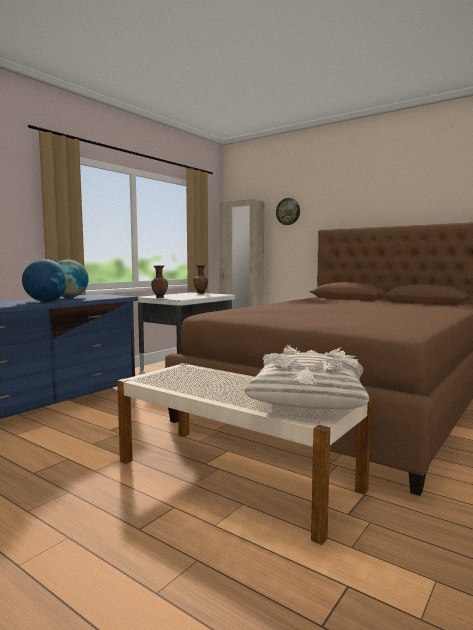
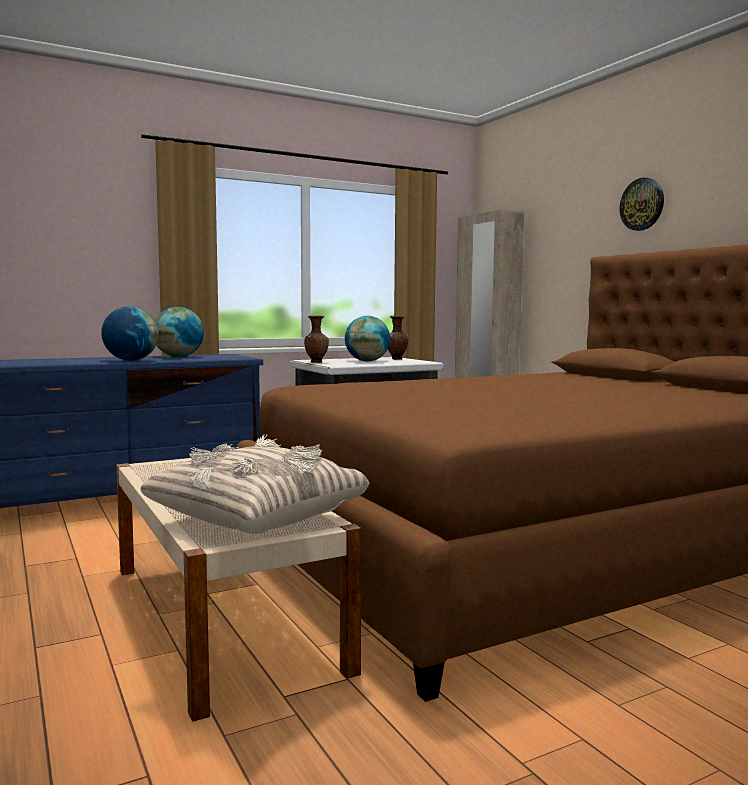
camera: 25 degrees right, 0 degrees up
wall clock [276,198,300,225] -> wall clock moved to [619,178,664,231]
none -> globe [345,316,390,361]

